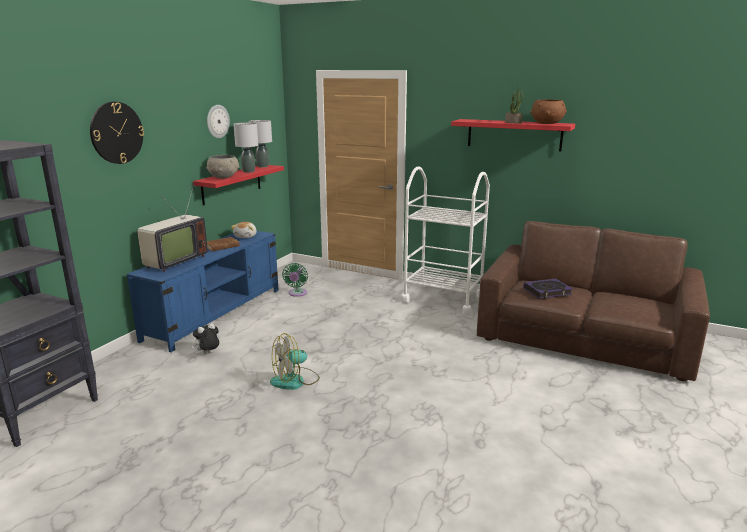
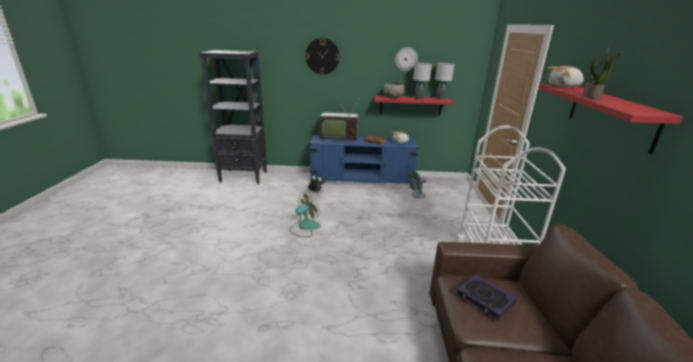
camera: 65 degrees right, 5 degrees up
fan [270,333,320,390] -> fan turned 105 degrees clockwise [289,192,321,237]
brown bowl [530,100,567,124] -> none
none -> plush toy [547,66,584,87]

